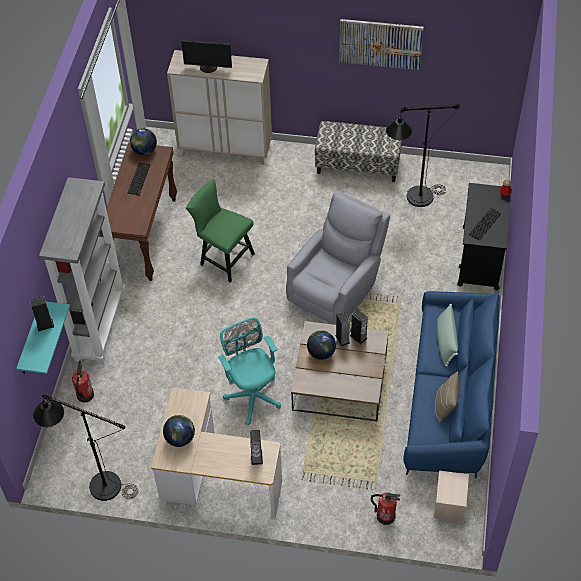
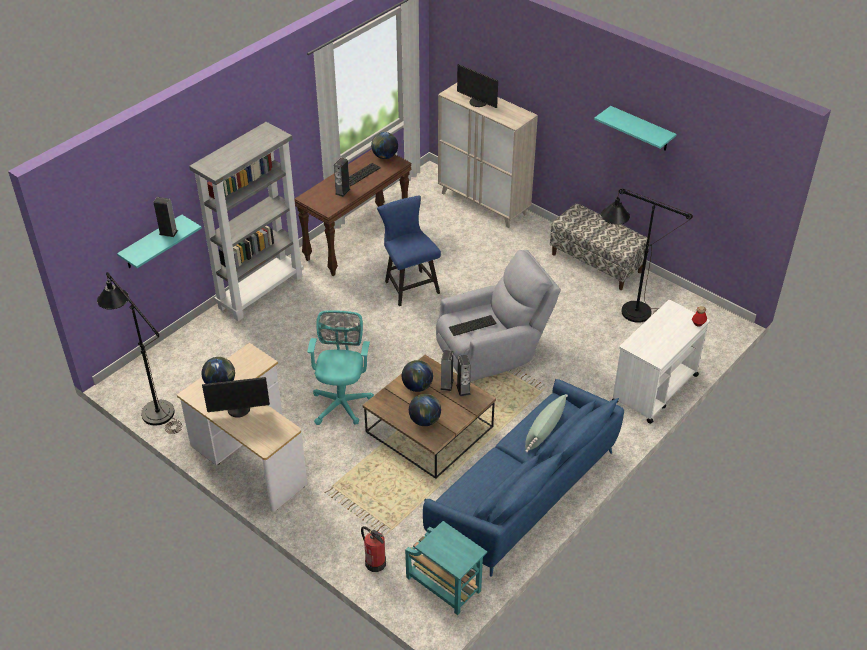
camera: 30 degrees right, 10 degrees down
fire extinguisher [72,360,94,403] -> none
green chair [186,179,255,283] -> blue chair [377,196,441,306]
speaker [250,430,263,465] -> speaker moved to [334,158,351,197]
picture [339,19,424,70] -> turquoise shelf [594,106,677,151]
beige storage box [433,470,469,522] -> turquoise side table [405,521,487,615]
beige pillow [435,371,459,424] -> none
black cart [457,183,511,290] -> white cart [612,300,710,424]
keyboard [469,208,502,240] -> keyboard moved to [449,315,497,336]
none -> monitor [202,377,270,418]
none -> globe [409,394,441,426]

